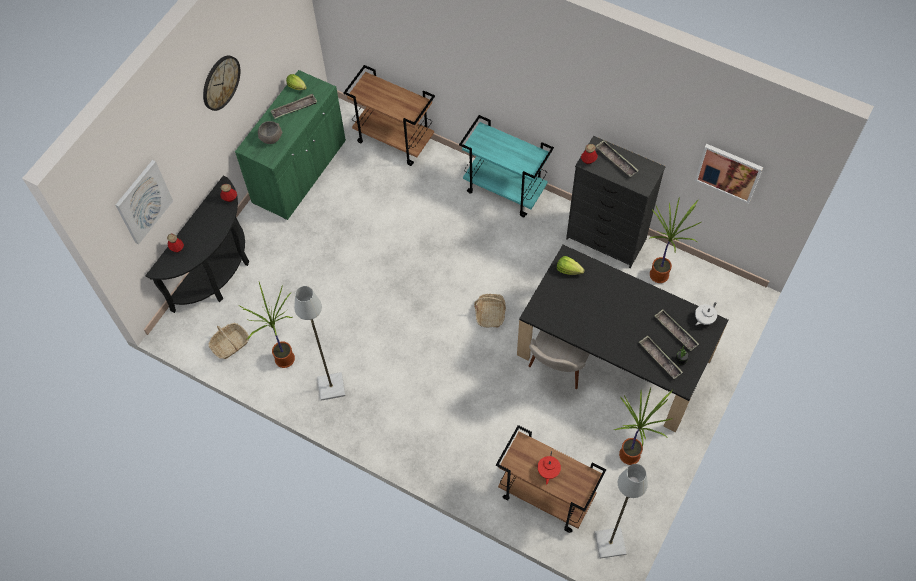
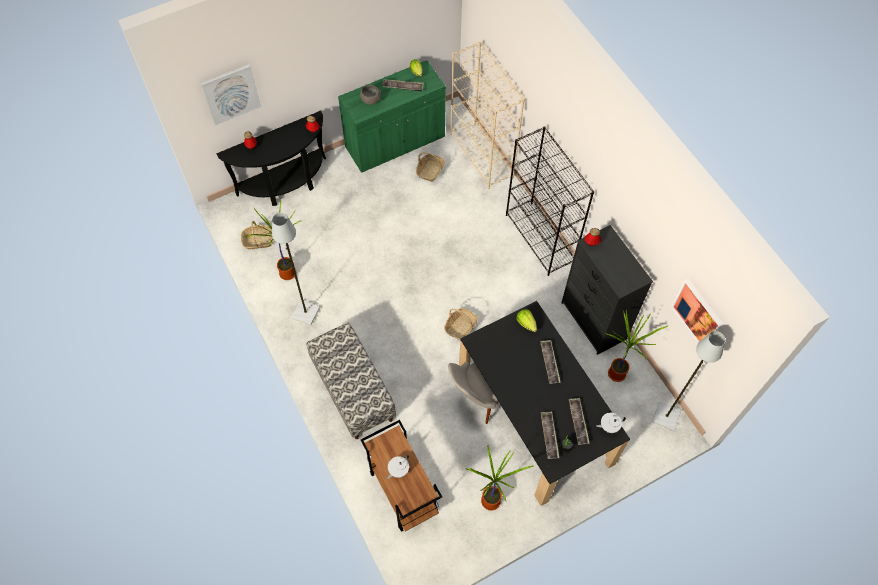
camera: 30 degrees right, 0 degrees up
wall clock [203,56,240,111] -> none
brown cart [343,65,435,166] -> beige bookcase [450,41,525,189]
turquoise cart [459,115,554,217] -> black bookcase [506,126,594,276]
red teapot [538,451,561,485] -> white teapot [387,455,409,479]
tray [595,140,638,177] -> tray moved to [540,340,561,384]
grey floor lamp [595,464,648,559] -> grey floor lamp moved to [652,331,725,431]
none -> bench [307,323,396,439]
none -> basket [416,152,445,182]

